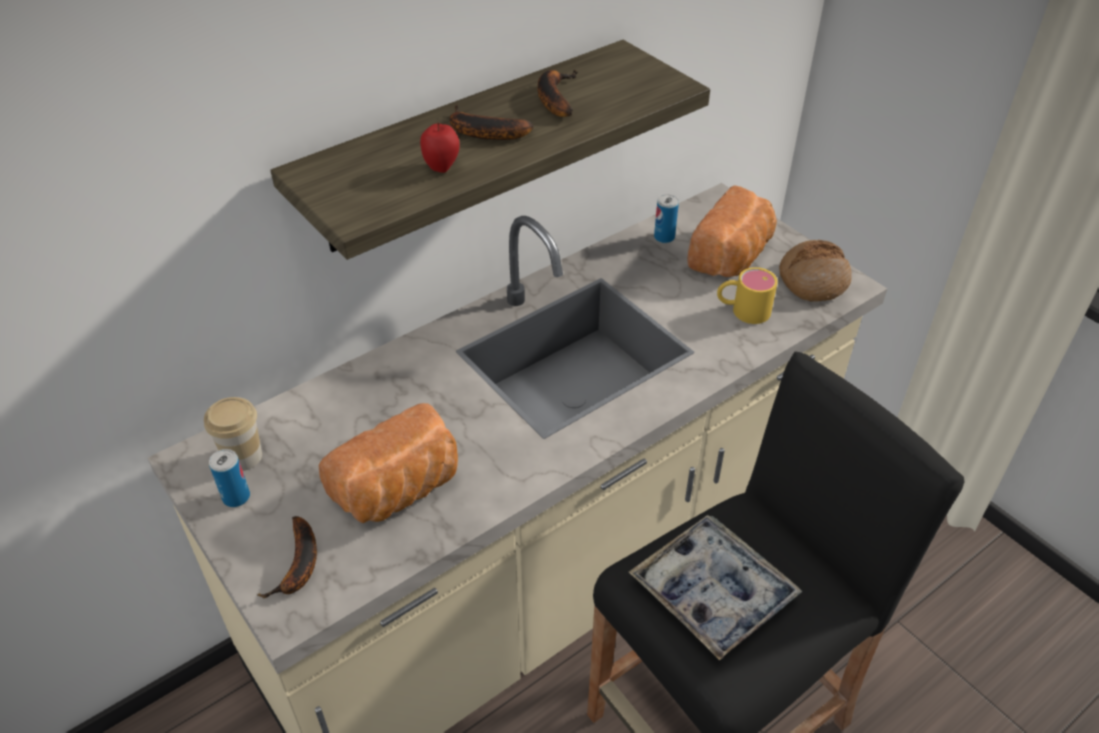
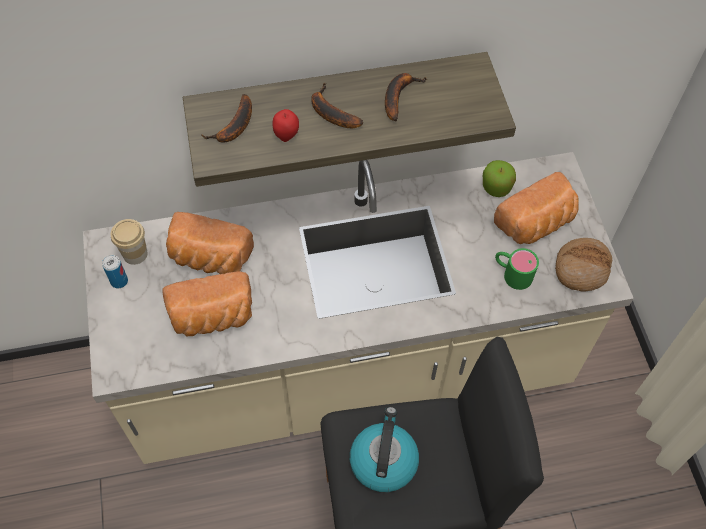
camera: 25 degrees right, 15 degrees up
banana [257,516,317,598] -> banana moved to [201,94,252,143]
tray [629,515,802,661] -> kettle [350,407,419,492]
can [654,194,679,243] -> apple [483,160,516,197]
yellow mug [717,267,778,324] -> green mug [495,248,539,290]
none -> bread [166,212,254,274]

